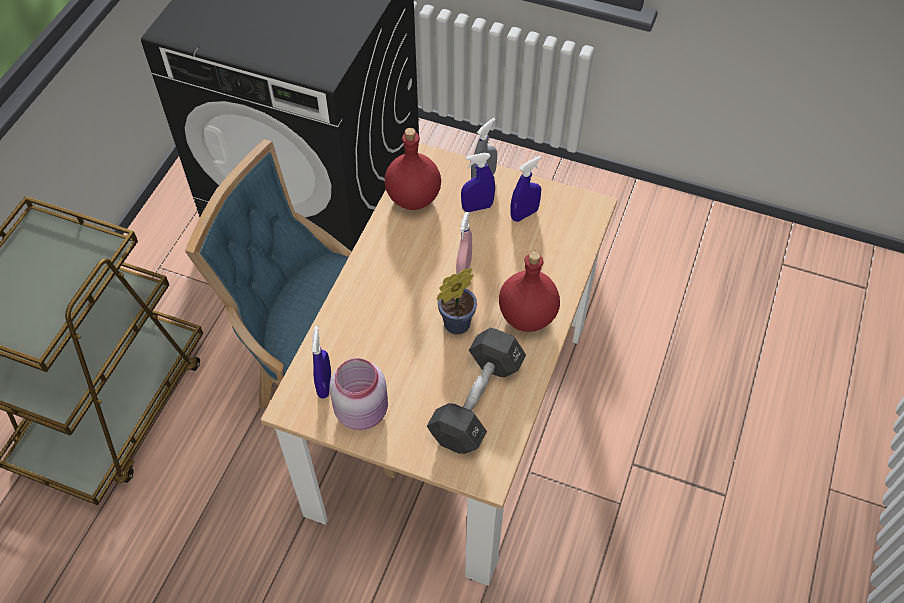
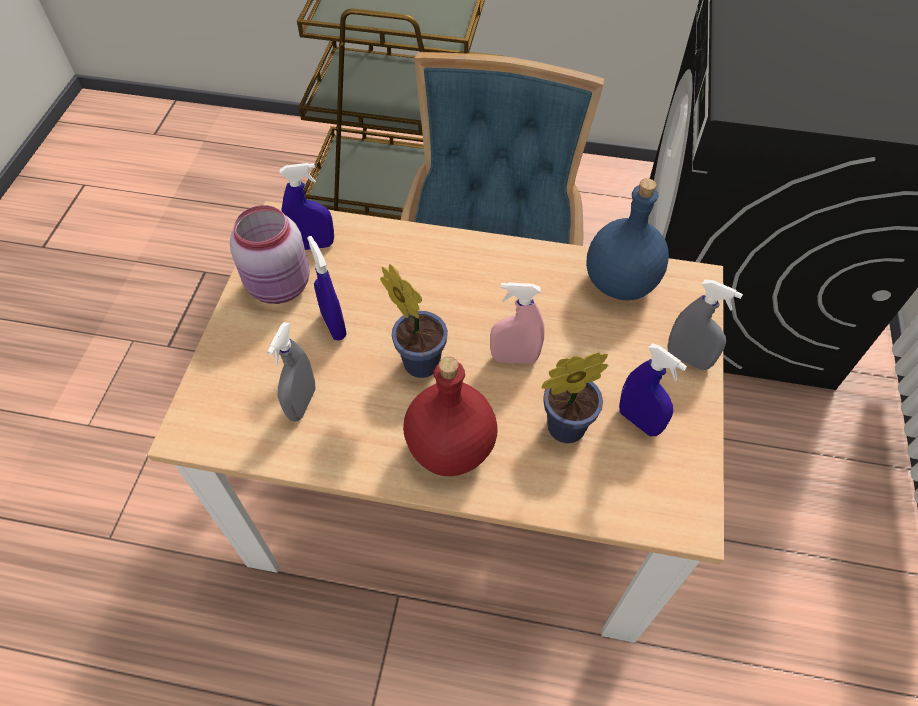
camera: 80 degrees right, 0 degrees up
red bottle [385,128,441,210] -> blue bottle [586,178,669,300]
black dumbbell [427,328,526,454] -> grey spray bottle [267,322,316,422]
blue spray bottle [461,153,495,212] -> blue spray bottle moved to [307,236,347,341]
none -> potted plant [542,353,608,443]

